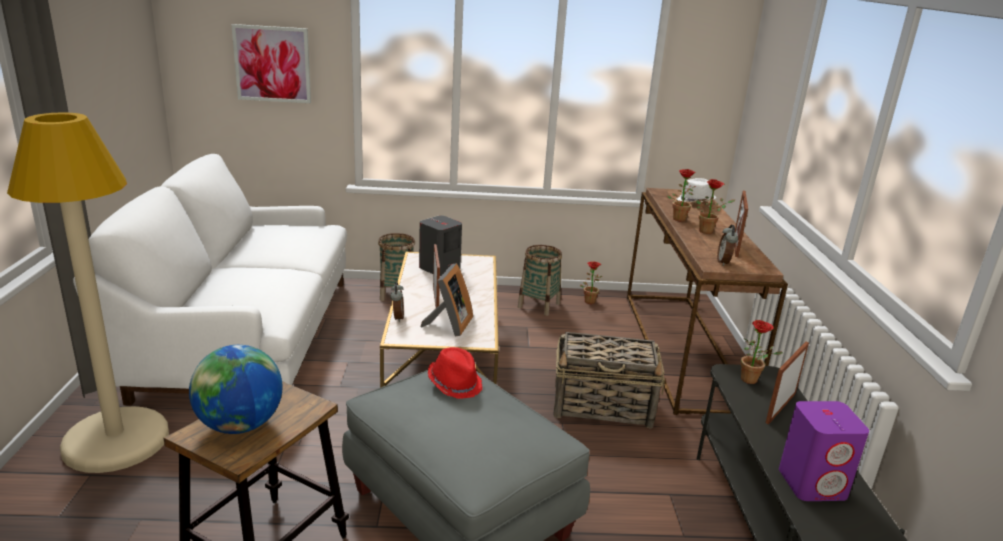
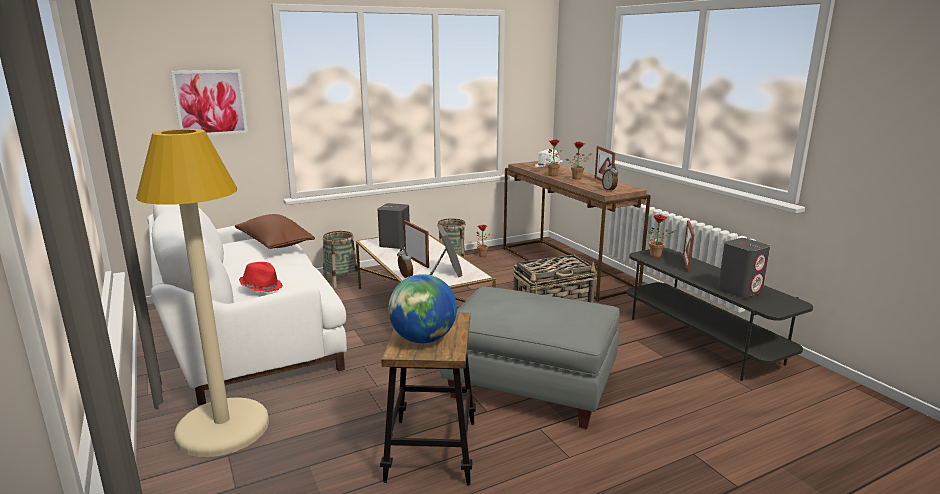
camera: 25 degrees left, 5 degrees down
red hat [428,347,482,399] -> red hat moved to [239,262,283,292]
purple speaker [779,401,869,501] -> grey speaker [718,238,770,298]
none -> brown pillow [235,214,315,249]

